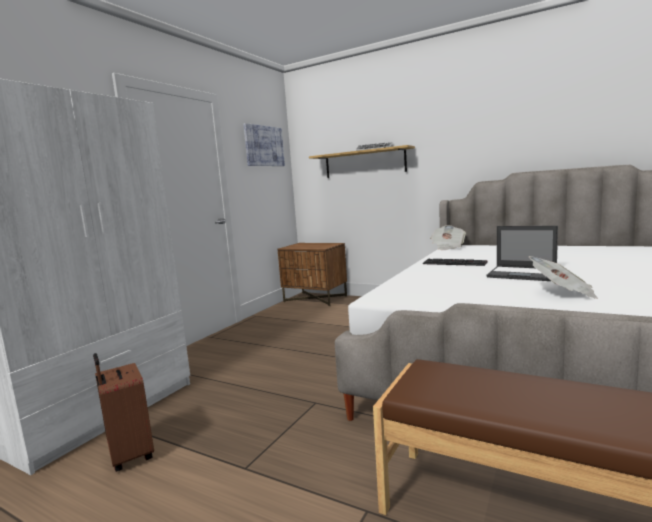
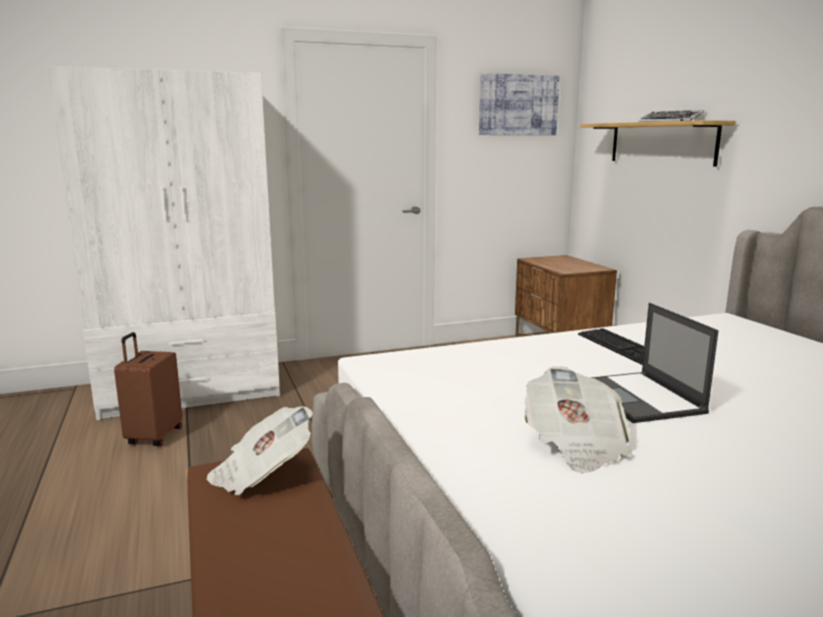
camera: 40 degrees right, 5 degrees up
newspaper [430,225,466,250] -> newspaper moved to [207,406,313,495]

